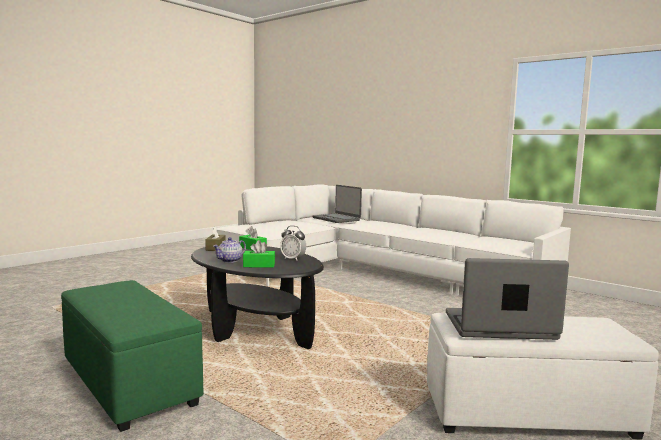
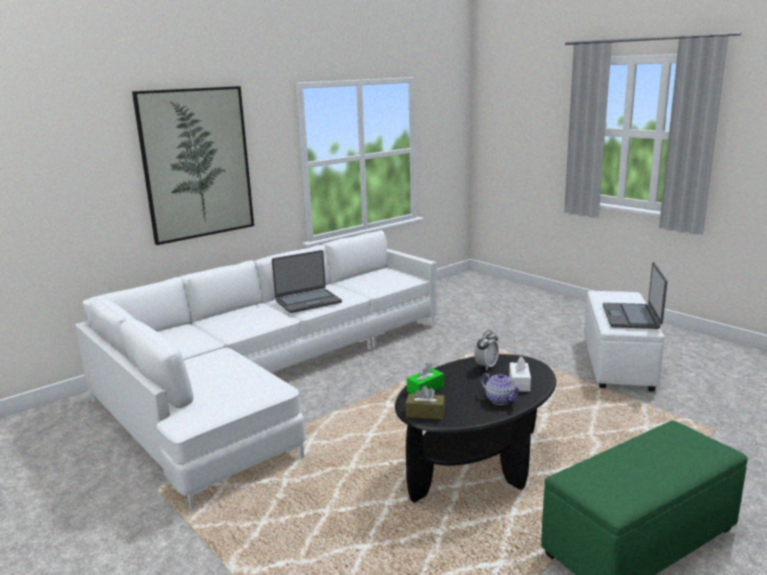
camera: 80 degrees left, 10 degrees up
green tissue box [243,240,275,268] -> white tissue box [509,356,531,392]
laptop [312,185,362,223] -> laptop moved to [272,250,342,313]
none -> picture [132,86,254,245]

